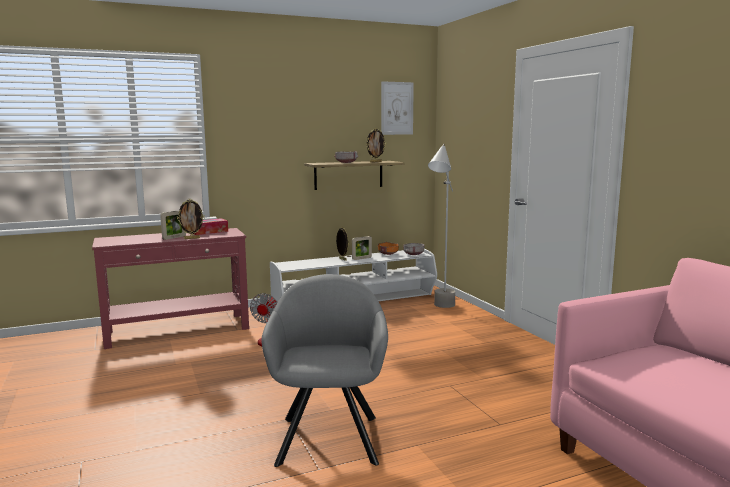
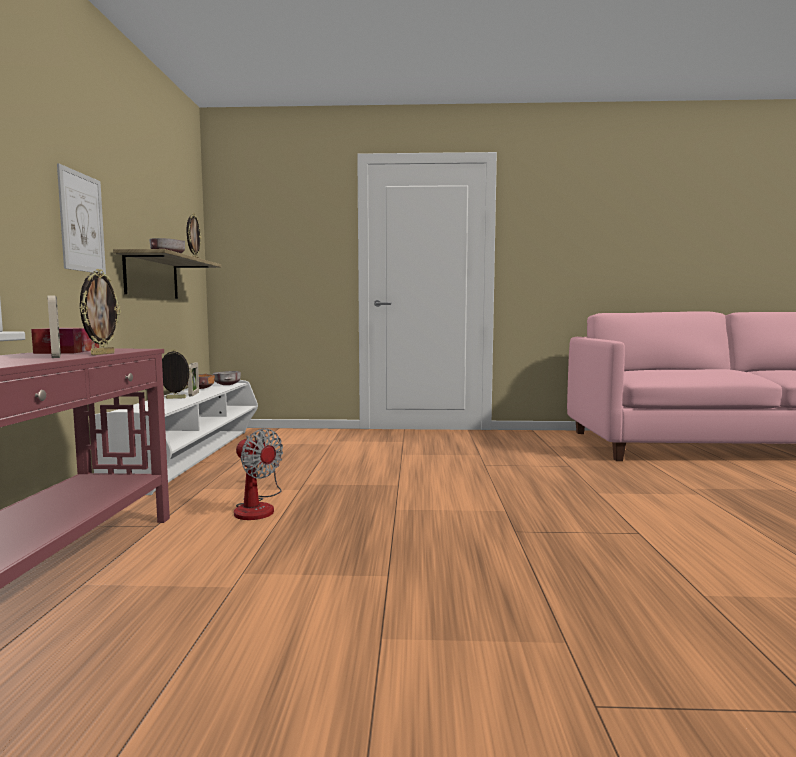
camera: 65 degrees left, 5 degrees down
grey armchair [261,274,388,467] -> none
picture [381,81,414,135] -> picture moved to [57,163,106,274]
grey floor lamp [428,144,455,308] -> none

